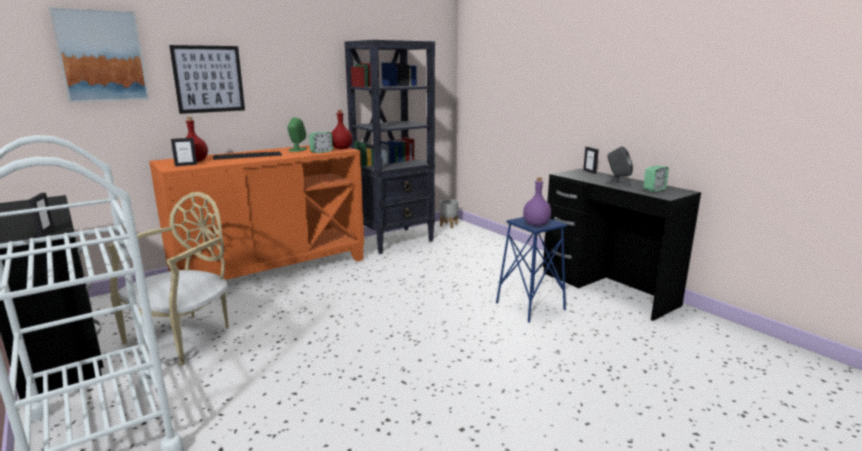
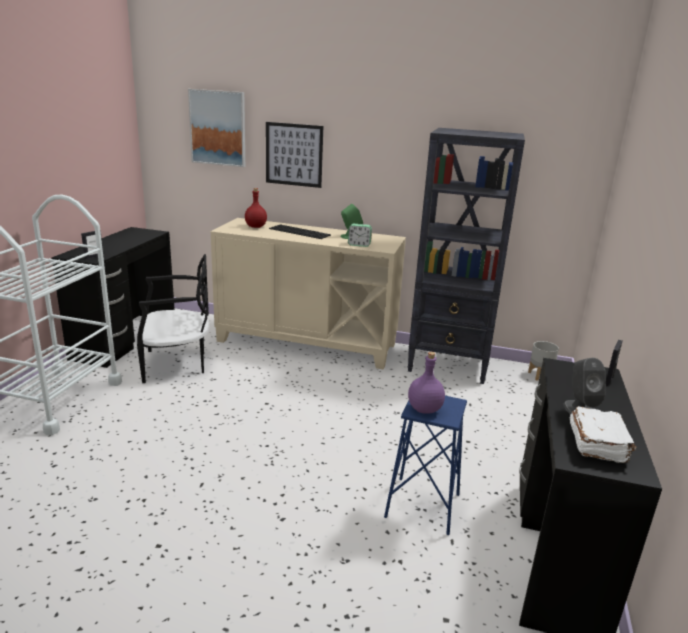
camera: 50 degrees right, 5 degrees up
beige chair [107,192,229,366] -> black chair [137,254,210,383]
orange cabinet [149,145,364,280] -> beige cabinet [211,218,406,370]
picture frame [171,138,197,166] -> none
red bottle [331,110,353,149] -> none
alarm clock [644,165,669,192] -> white book [570,406,636,463]

